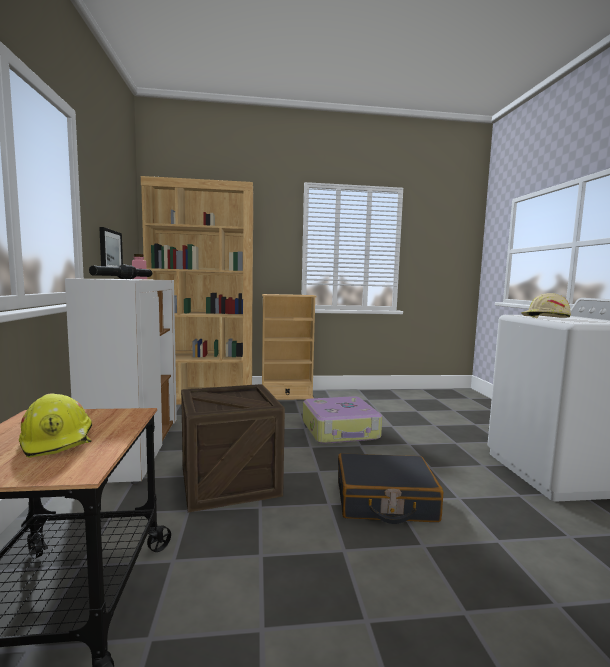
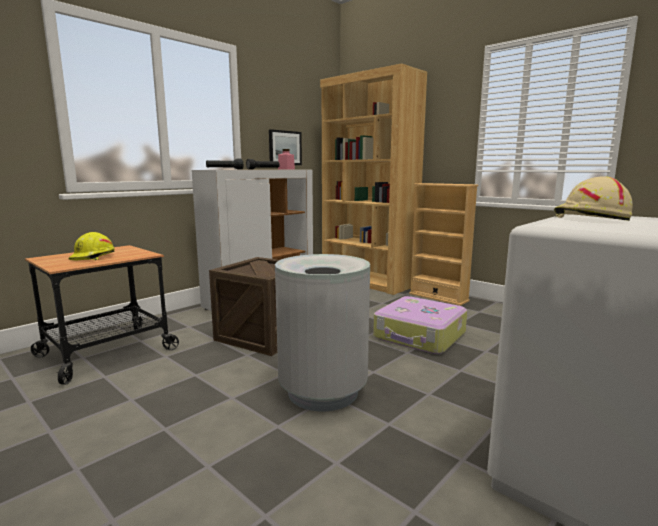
camera: 50 degrees right, 5 degrees up
black suitcase [338,453,443,524] -> grey trash can [275,254,370,411]

